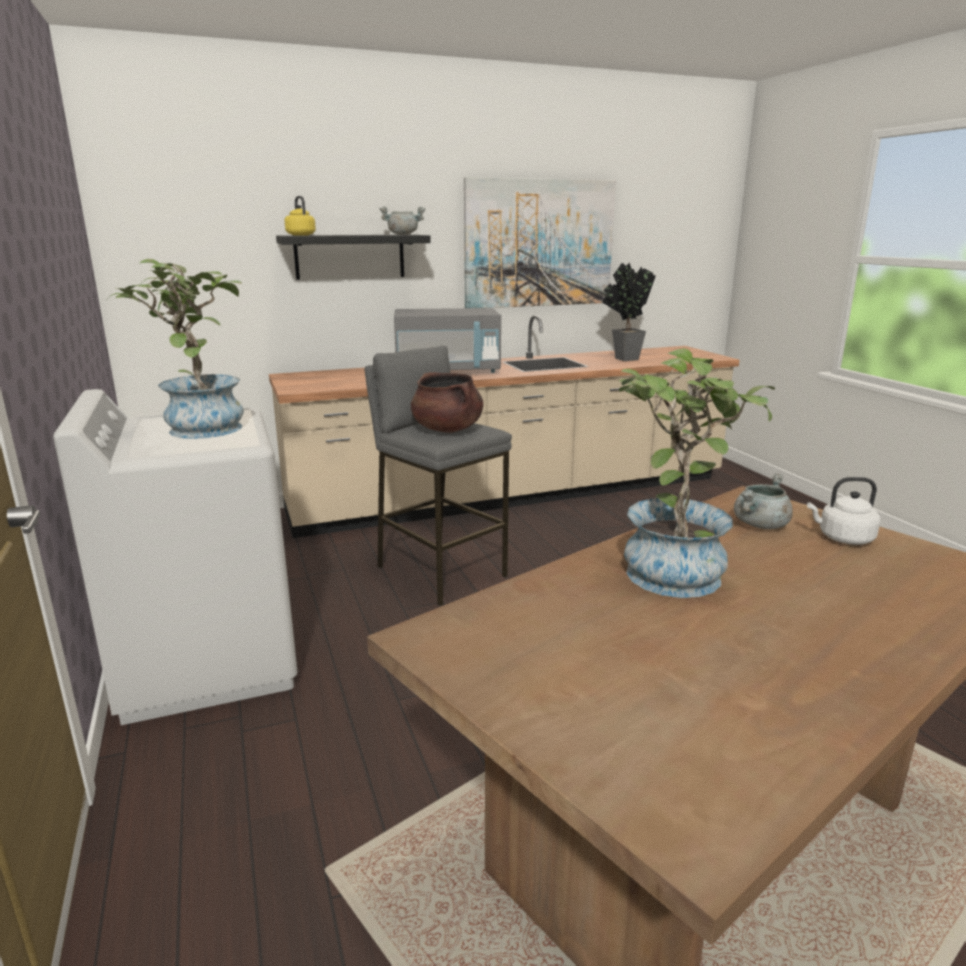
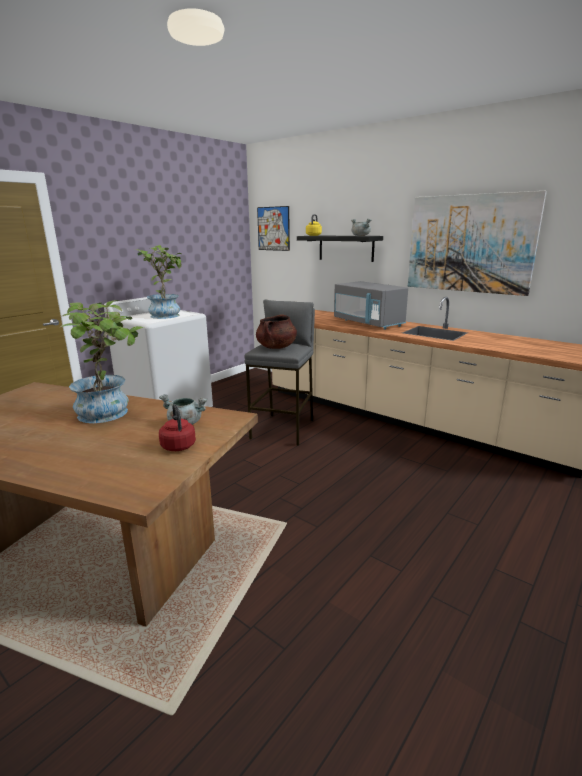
camera: 60 degrees right, 0 degrees up
potted plant [602,263,656,361] -> none
white kettle [807,477,881,545] -> red kettle [159,404,196,451]
none -> picture [257,206,290,251]

